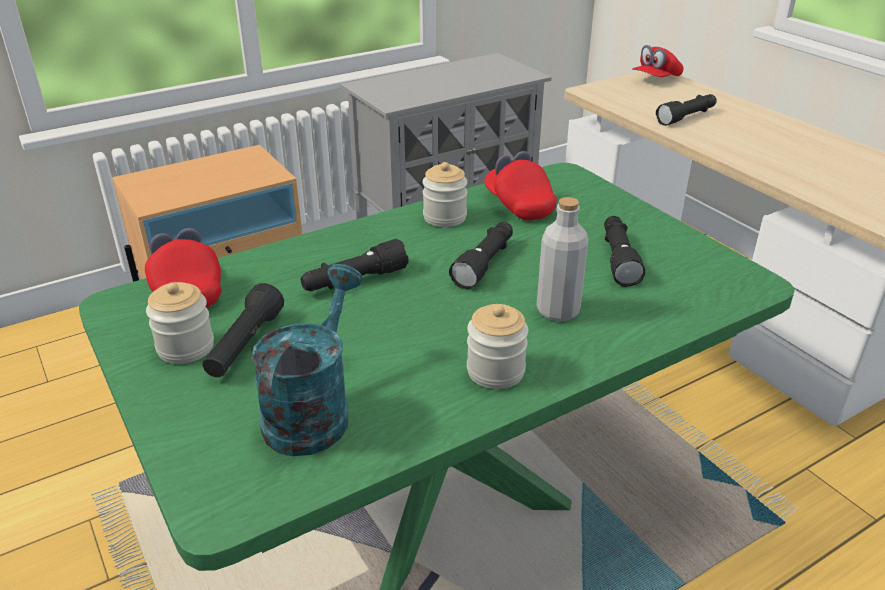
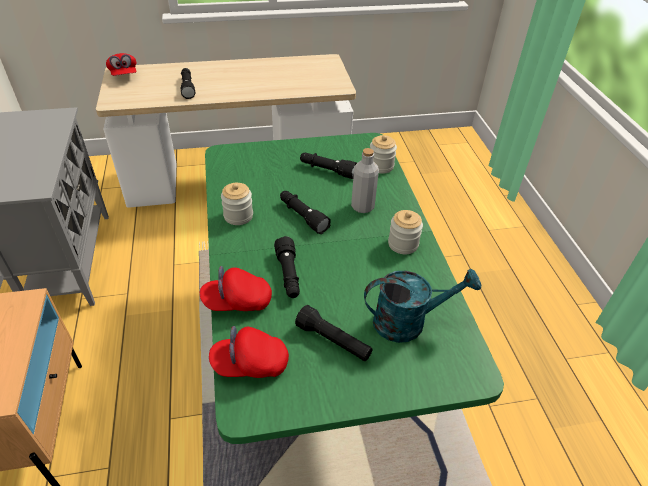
camera: 70 degrees left, 10 degrees up
jar [146,282,214,364] -> jar moved to [370,135,397,174]
turquoise watering can [252,264,363,456] -> turquoise watering can turned 135 degrees clockwise [364,269,481,343]
red cap [484,151,557,220] -> red cap moved to [200,266,272,311]

